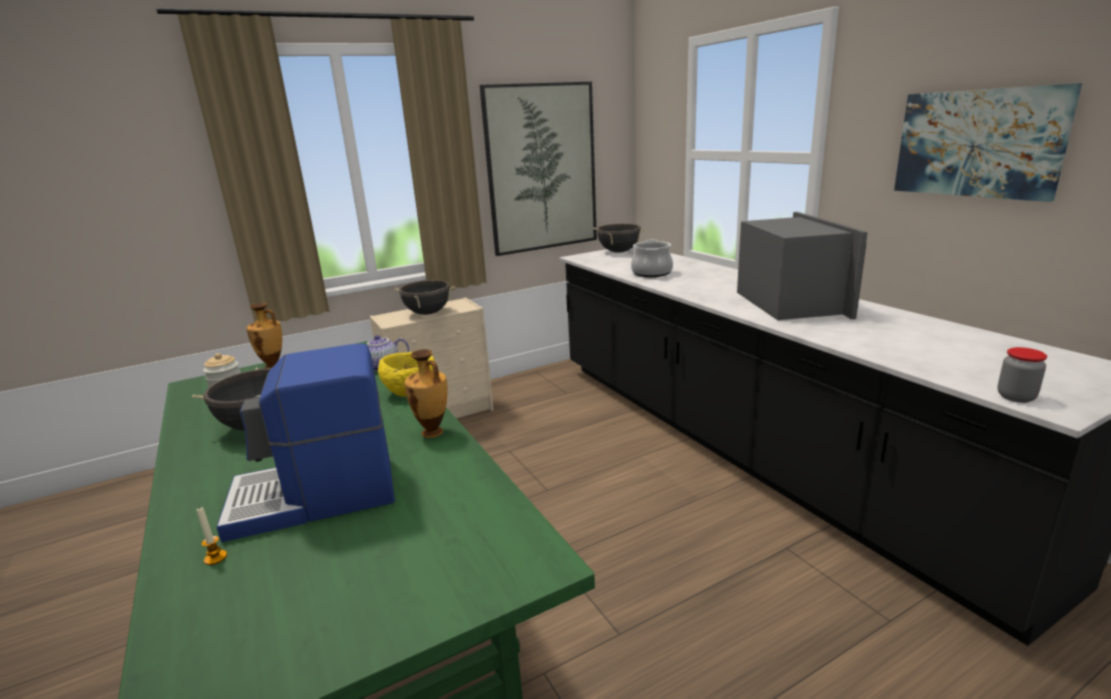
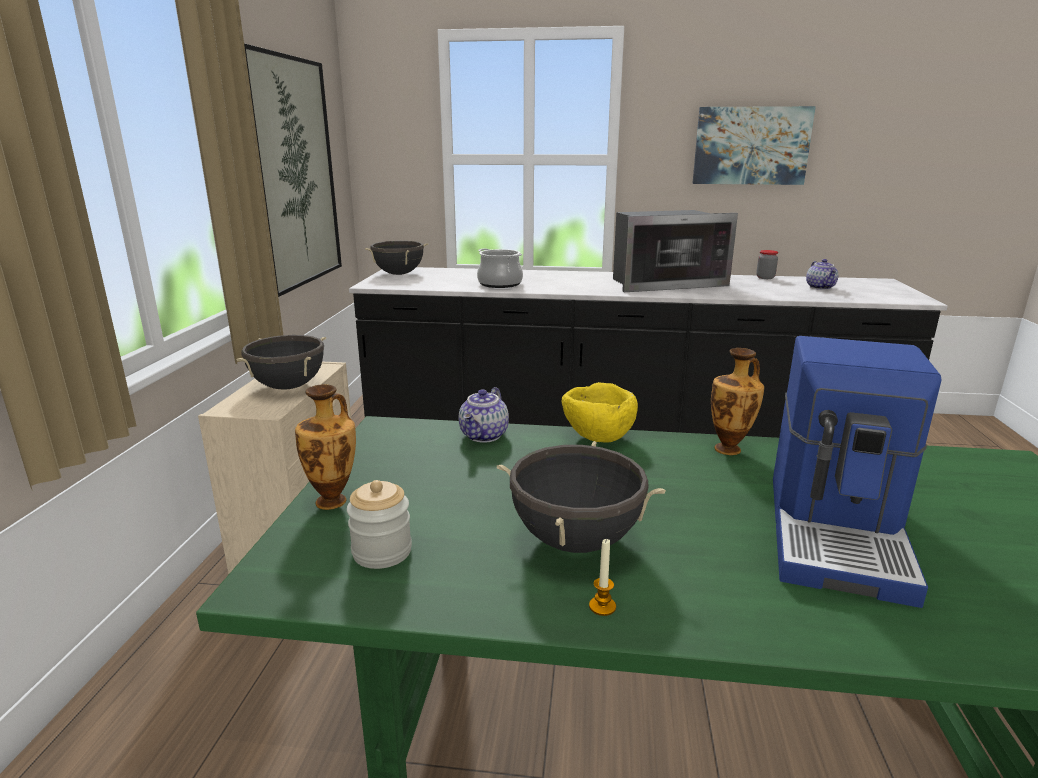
camera: 55 degrees left, 0 degrees up
candle [197,507,227,565] -> candle moved to [589,539,616,616]
microwave [737,212,868,320] -> microwave turned 135 degrees clockwise [613,210,738,292]
jar [997,347,1047,403] -> jar moved to [756,250,778,279]
none -> teapot [806,259,838,290]

